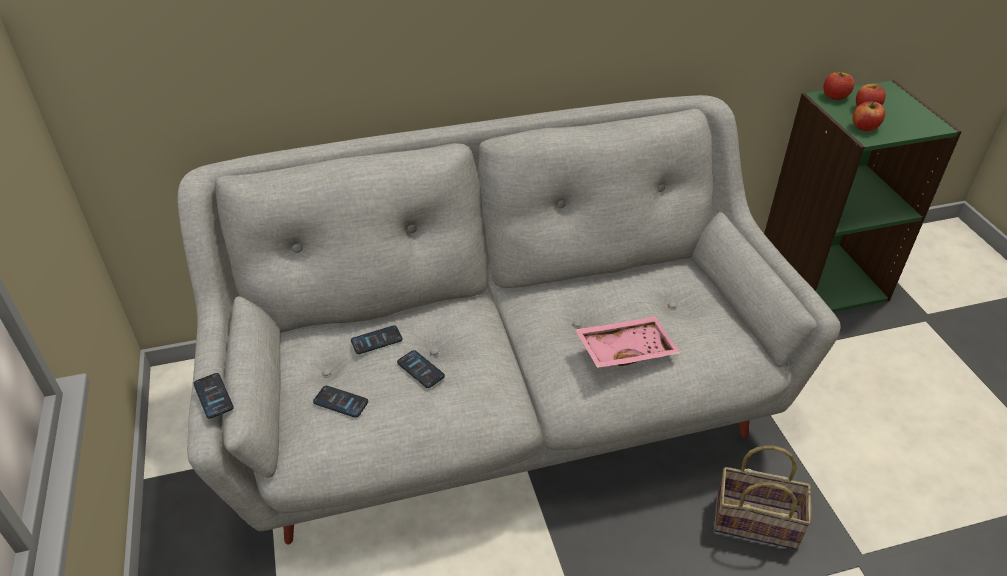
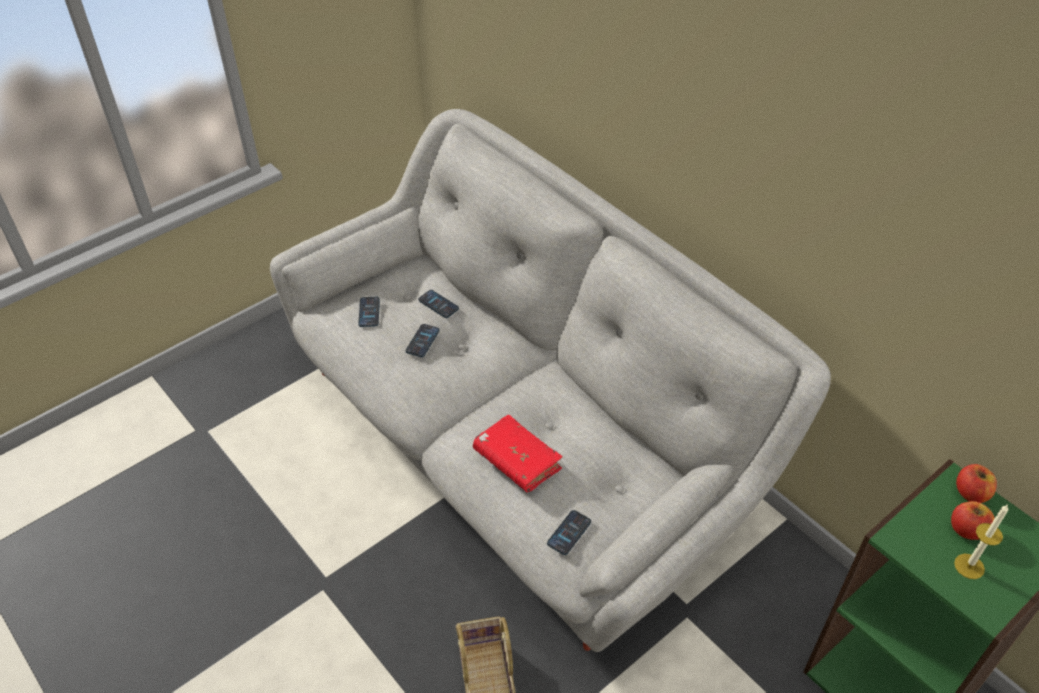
camera: 65 degrees right, 5 degrees up
phone [193,373,234,419] -> phone moved to [547,510,591,555]
pink tray [575,316,680,368] -> red book [473,414,563,492]
apple [853,100,885,131] -> none
none -> candle [954,504,1008,579]

